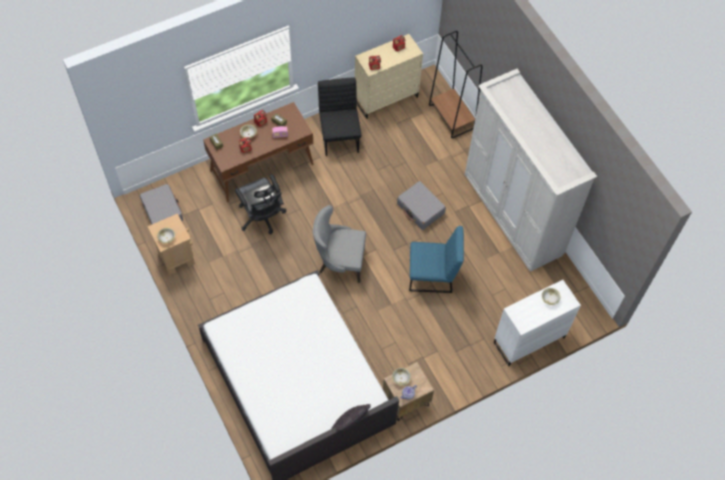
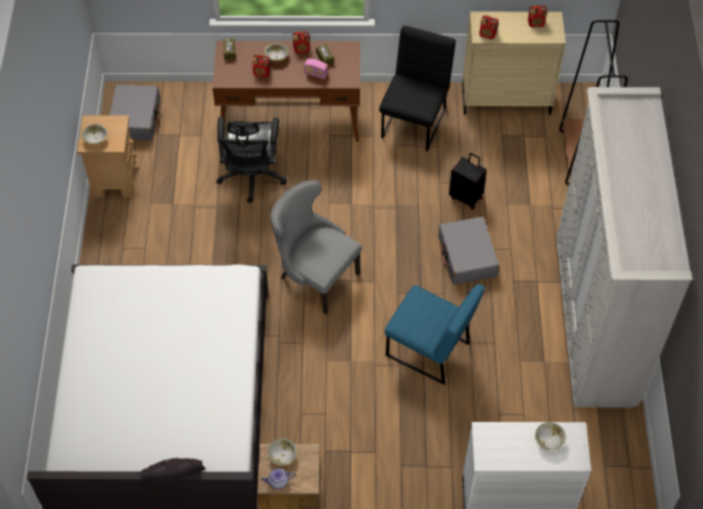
camera: 30 degrees right, 5 degrees down
none -> black suitcase [449,153,487,210]

